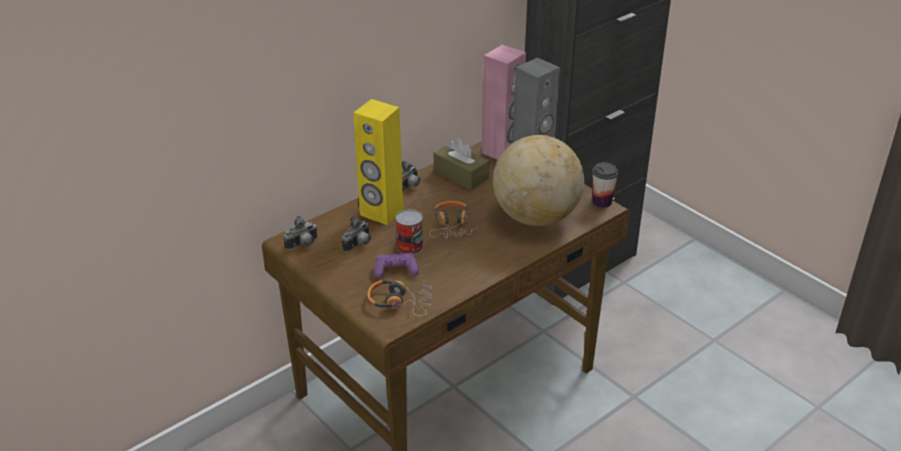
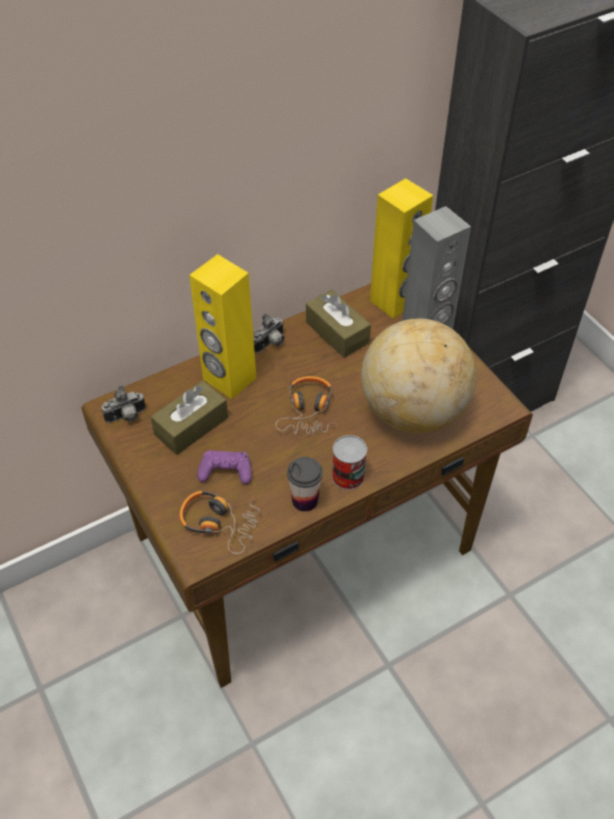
camera: 10 degrees right, 15 degrees up
camera [342,216,371,252] -> brown tissue box [151,380,228,455]
can [396,209,423,254] -> can moved to [332,435,367,490]
pink speaker [482,45,526,160] -> yellow speaker [370,178,433,319]
cup [592,162,619,208] -> cup moved to [287,457,323,512]

